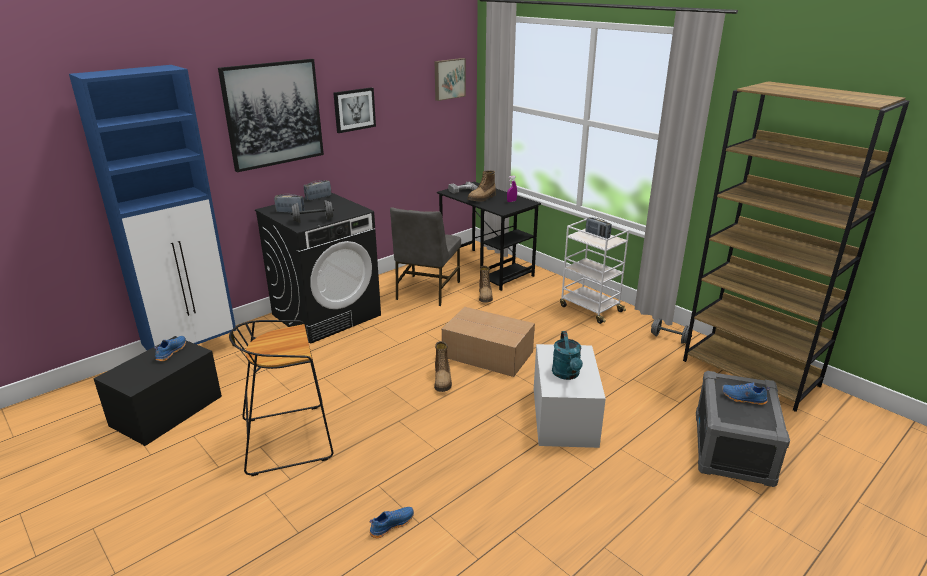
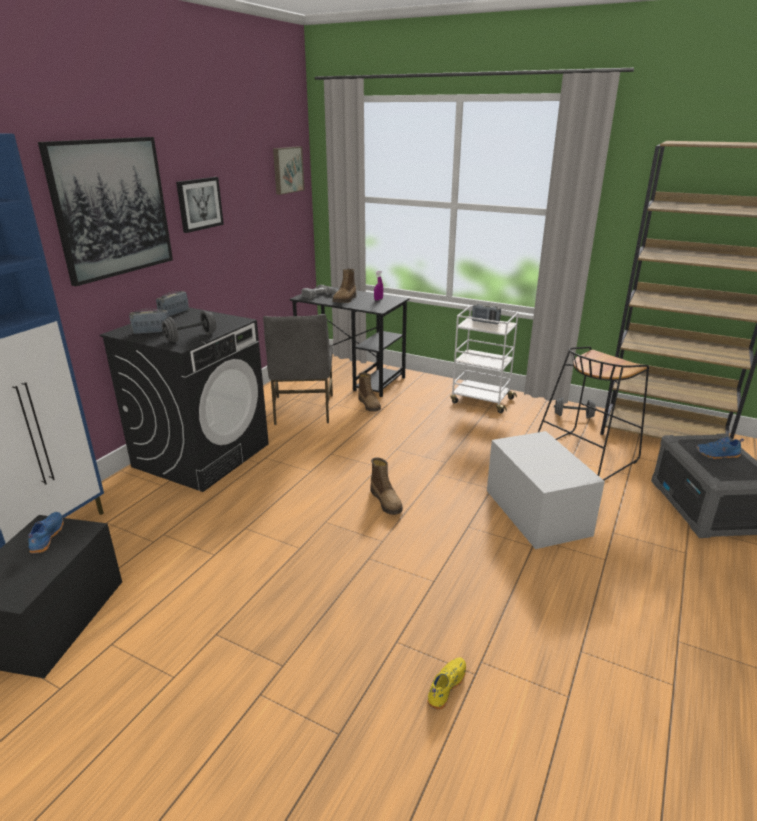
camera: 20 degrees left, 0 degrees up
black stool [229,320,333,476] -> black stool moved to [538,347,649,481]
blue shoe [369,507,414,538] -> yellow shoe [427,657,466,710]
cardboard box [442,307,535,377] -> none
turquoise watering can [552,331,583,380] -> none

